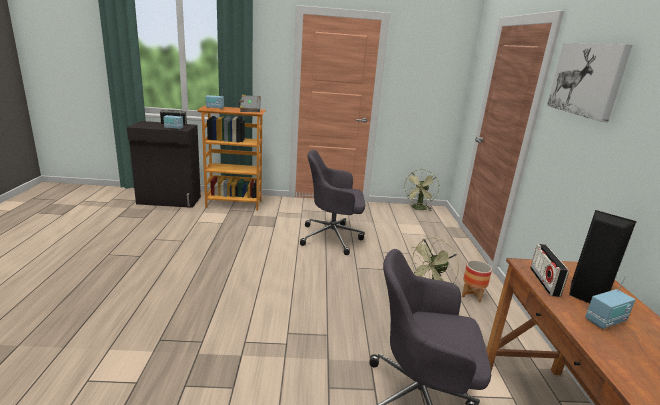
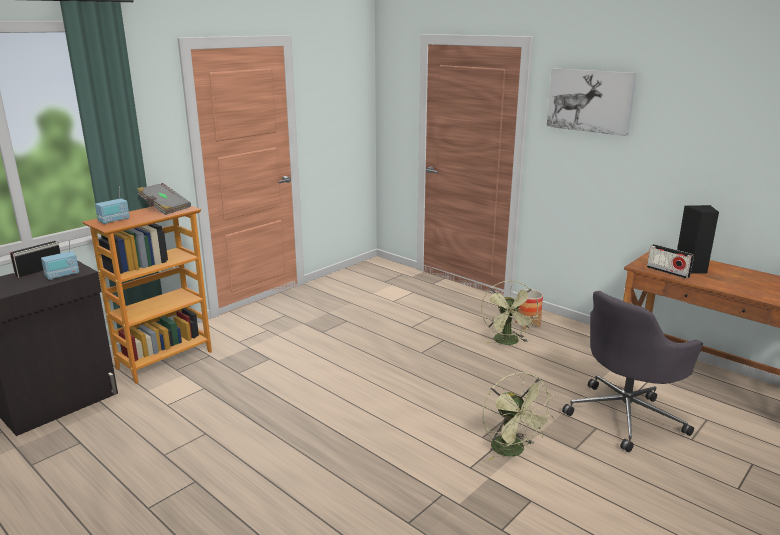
camera: 45 degrees left, 0 degrees up
grey office chair [300,150,365,255] -> none
green fan [404,169,439,211] -> green fan moved to [482,372,555,461]
radio [585,276,636,329] -> none

